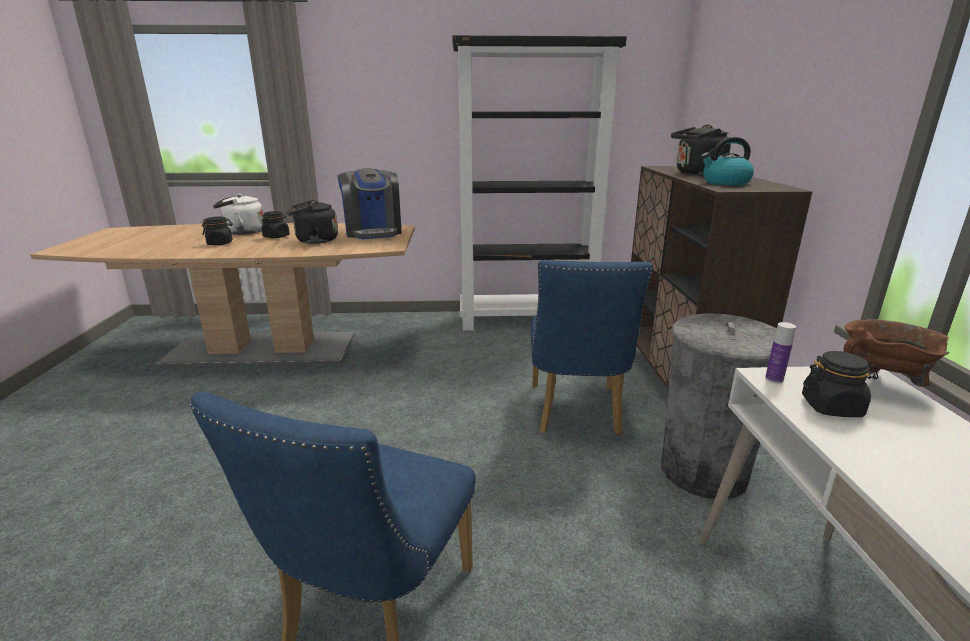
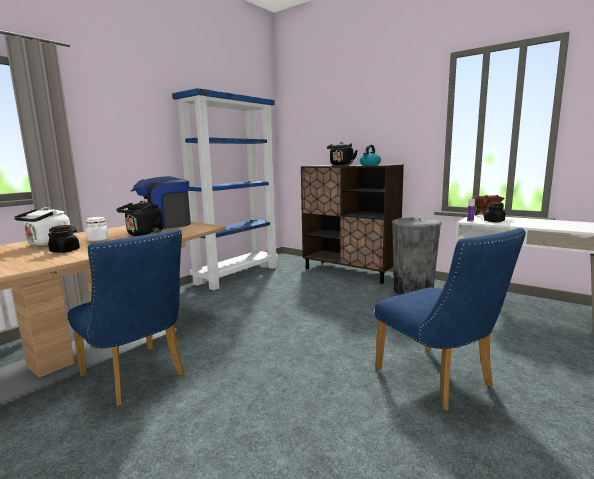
camera: 50 degrees left, 10 degrees down
black jar [262,211,290,238] -> white jar [86,217,109,241]
coffee machine [337,168,402,239] -> coffee machine turned 135 degrees clockwise [131,176,191,229]
black bookcase [452,35,627,331] -> blue bookcase [172,88,278,290]
blue chair [531,260,653,436] -> blue chair moved to [68,229,185,406]

